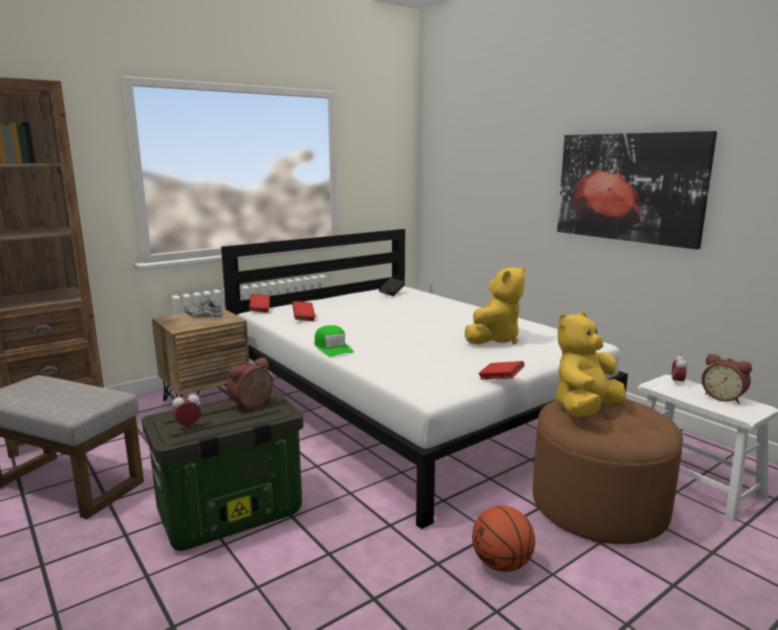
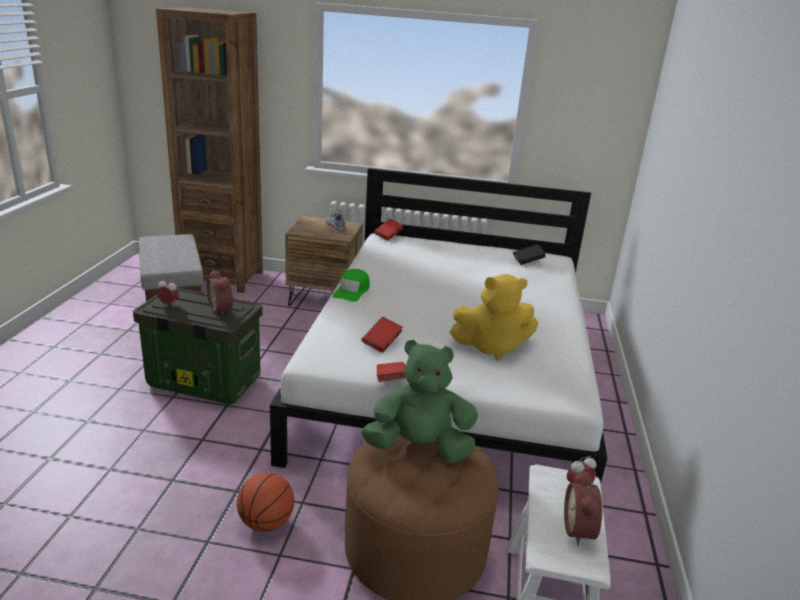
camera: 45 degrees right, 10 degrees up
alarm clock [227,357,273,409] -> alarm clock turned 120 degrees counterclockwise [207,270,233,316]
red book [292,301,316,321] -> red book moved to [362,317,403,353]
yellow plush toy [556,311,626,417] -> green plush toy [361,340,478,463]
picture [557,131,717,249] -> none

